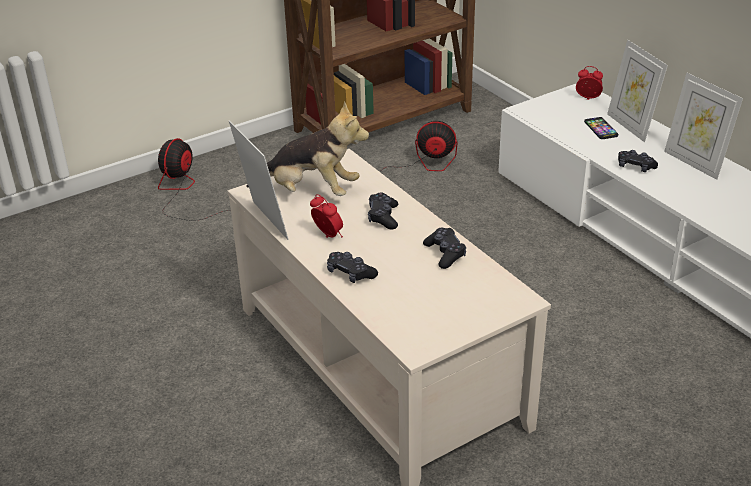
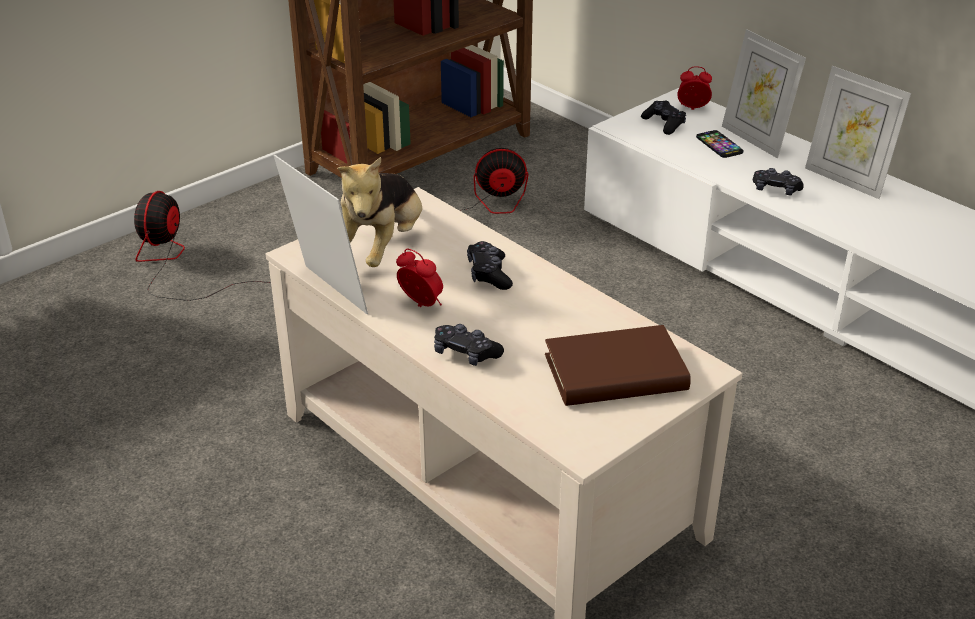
camera: 10 degrees left, 0 degrees up
plush toy [246,101,369,196] -> plush toy turned 105 degrees clockwise [337,157,422,267]
black game controller [423,228,466,269] -> black game controller moved to [641,101,686,135]
none -> brown book [545,325,691,406]

